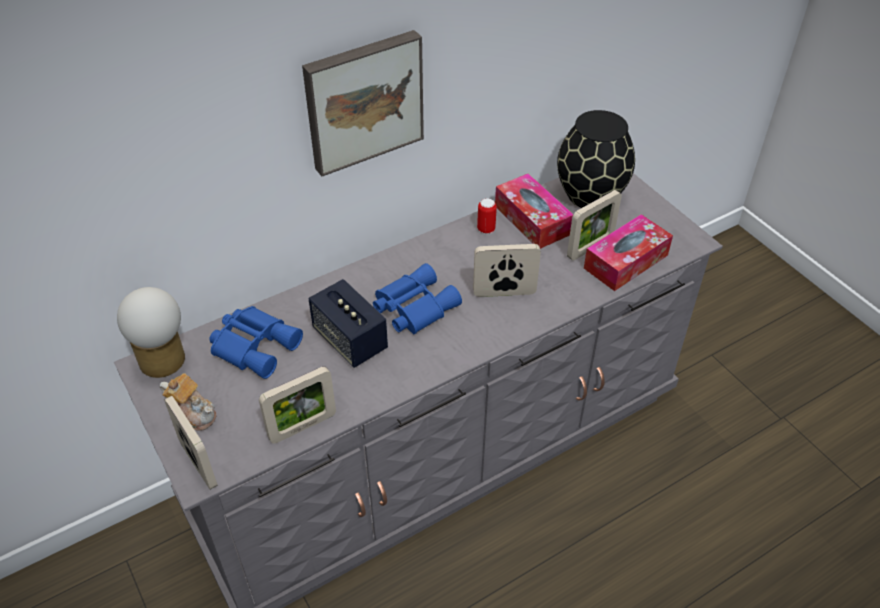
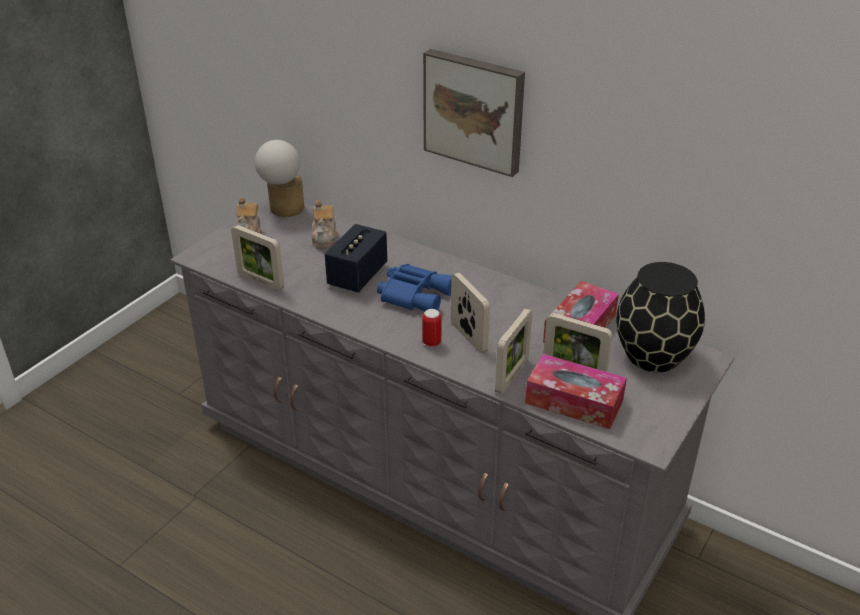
camera: 65 degrees right, 10 degrees down
picture frame [164,396,217,489] -> picture frame moved to [495,309,532,394]
blue binoculars [209,306,303,379] -> teapot [312,200,338,248]
can [477,198,497,234] -> can moved to [422,309,442,347]

